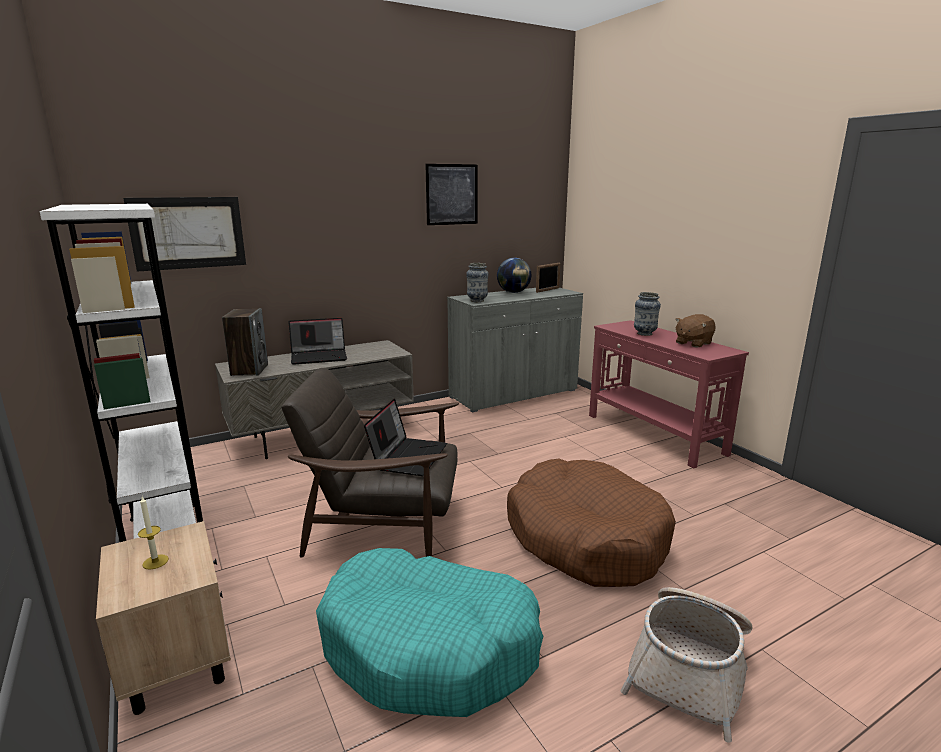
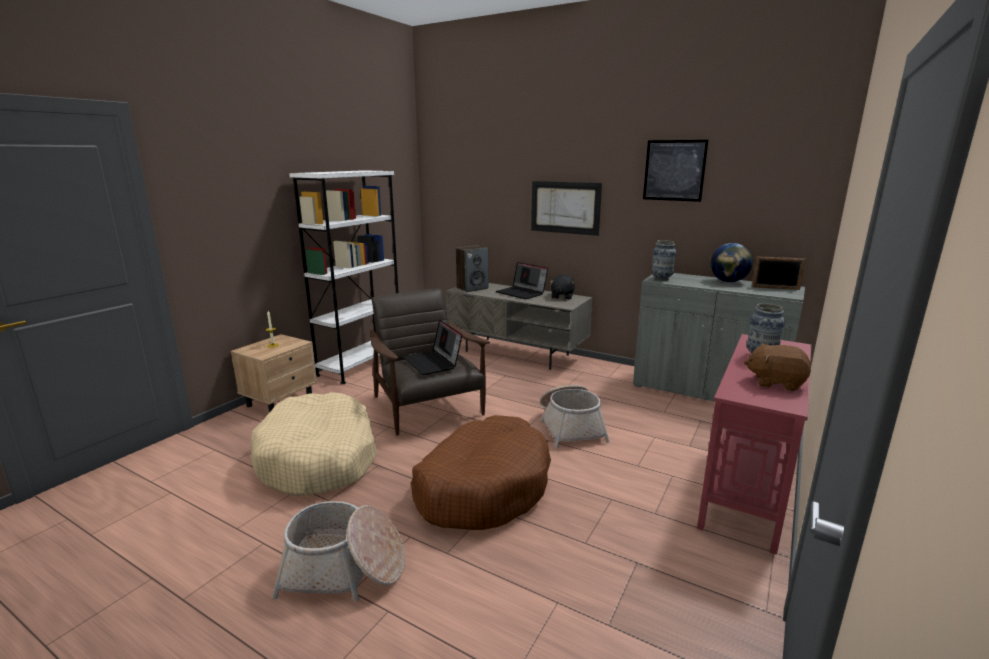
camera: 60 degrees right, 0 degrees up
picture [123,197,246,272] -> picture moved to [531,181,602,236]
turquoise dog bed [316,548,543,717] -> beige dog bed [251,392,377,496]
laptop [364,398,447,476] -> laptop turned 75 degrees clockwise [403,320,462,375]
none -> basket [540,385,610,448]
none -> black plush toy [550,274,575,300]

